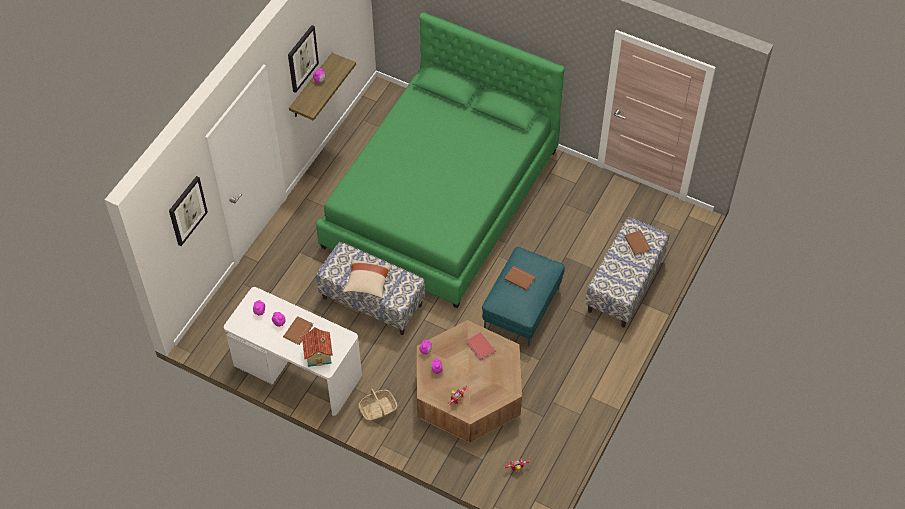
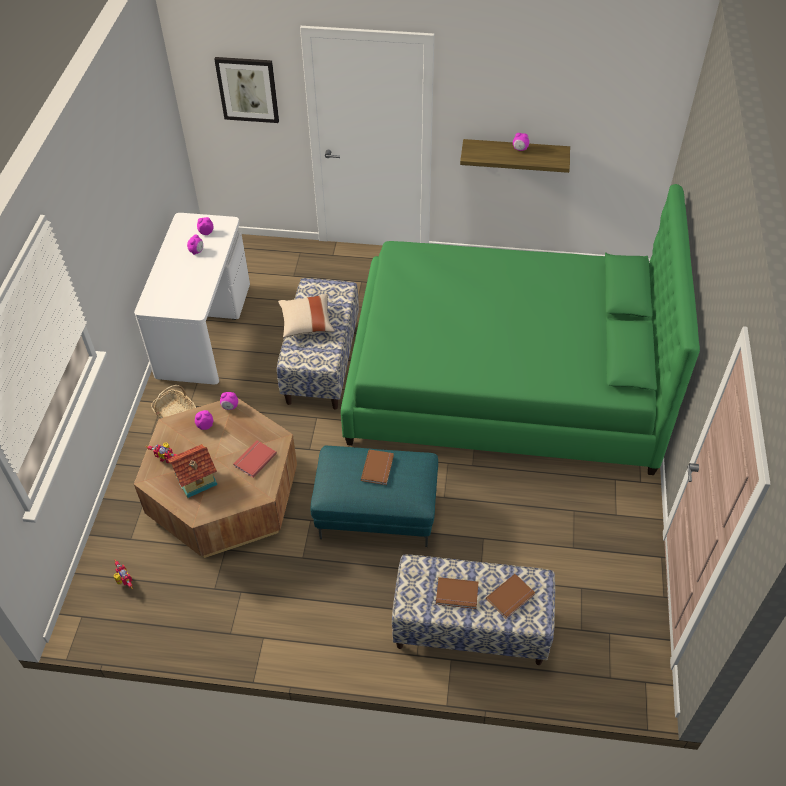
camera: 70 degrees right, 5 degrees down
brown book [283,316,313,345] -> brown book moved to [436,577,478,609]
picture [288,25,319,93] -> none
toy house [302,327,333,367] -> toy house moved to [167,444,217,498]

